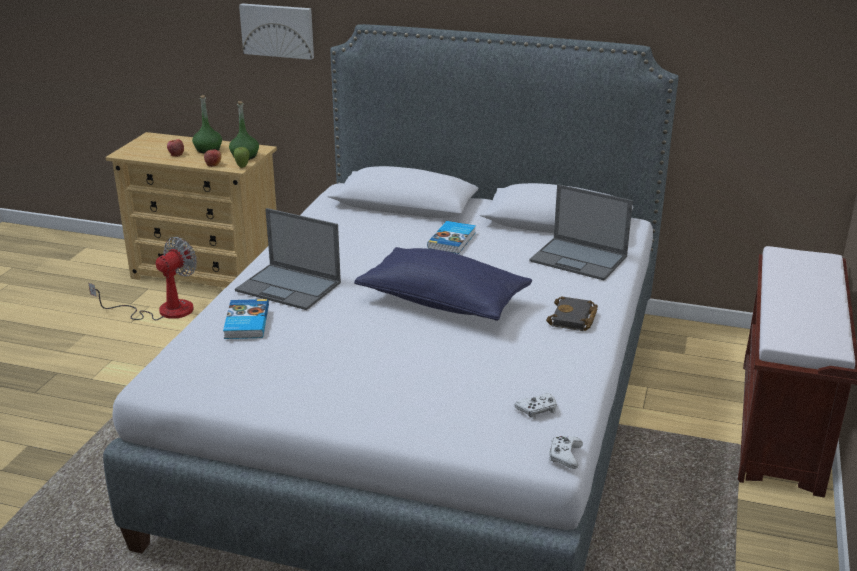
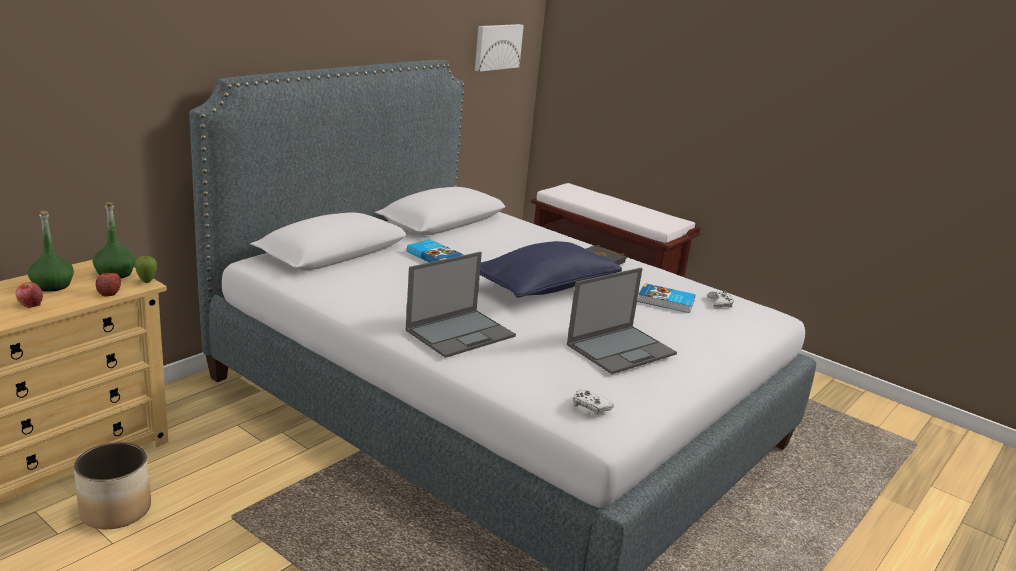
camera: 70 degrees left, 5 degrees down
fan [88,237,197,320] -> planter [74,442,151,529]
book [223,299,269,339] -> book moved to [637,283,696,313]
picture [239,3,314,60] -> picture moved to [475,24,524,72]
laptop [529,184,633,280] -> laptop moved to [567,268,677,374]
white game controller [549,436,583,469] -> white game controller moved to [573,389,614,415]

